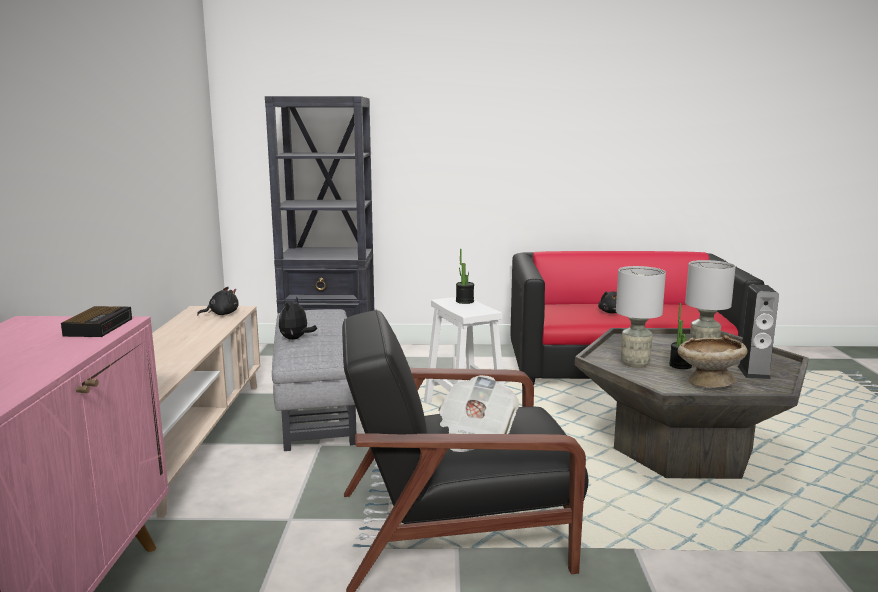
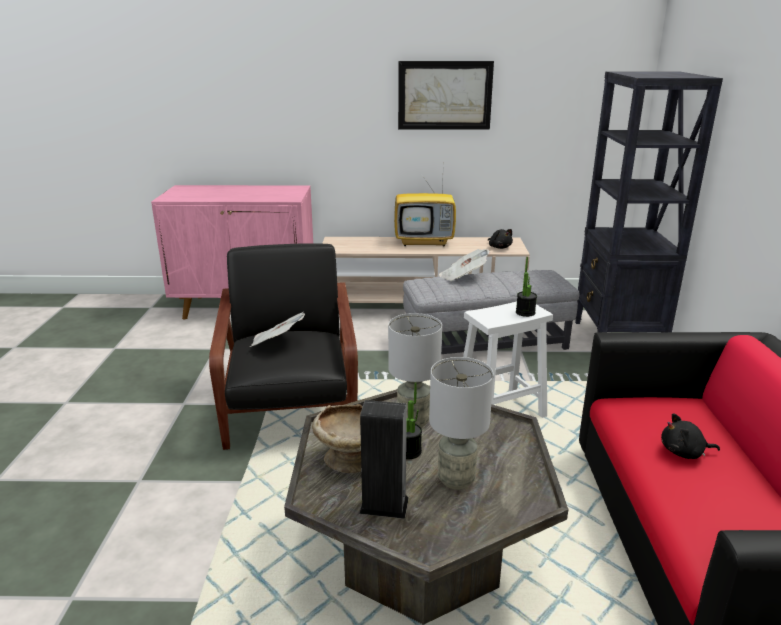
camera: 90 degrees right, 10 degrees up
alarm clock [61,306,132,337] -> none
plush toy [279,296,317,340] -> newspaper [439,249,490,281]
none -> television [394,159,456,246]
none -> picture [398,61,494,130]

